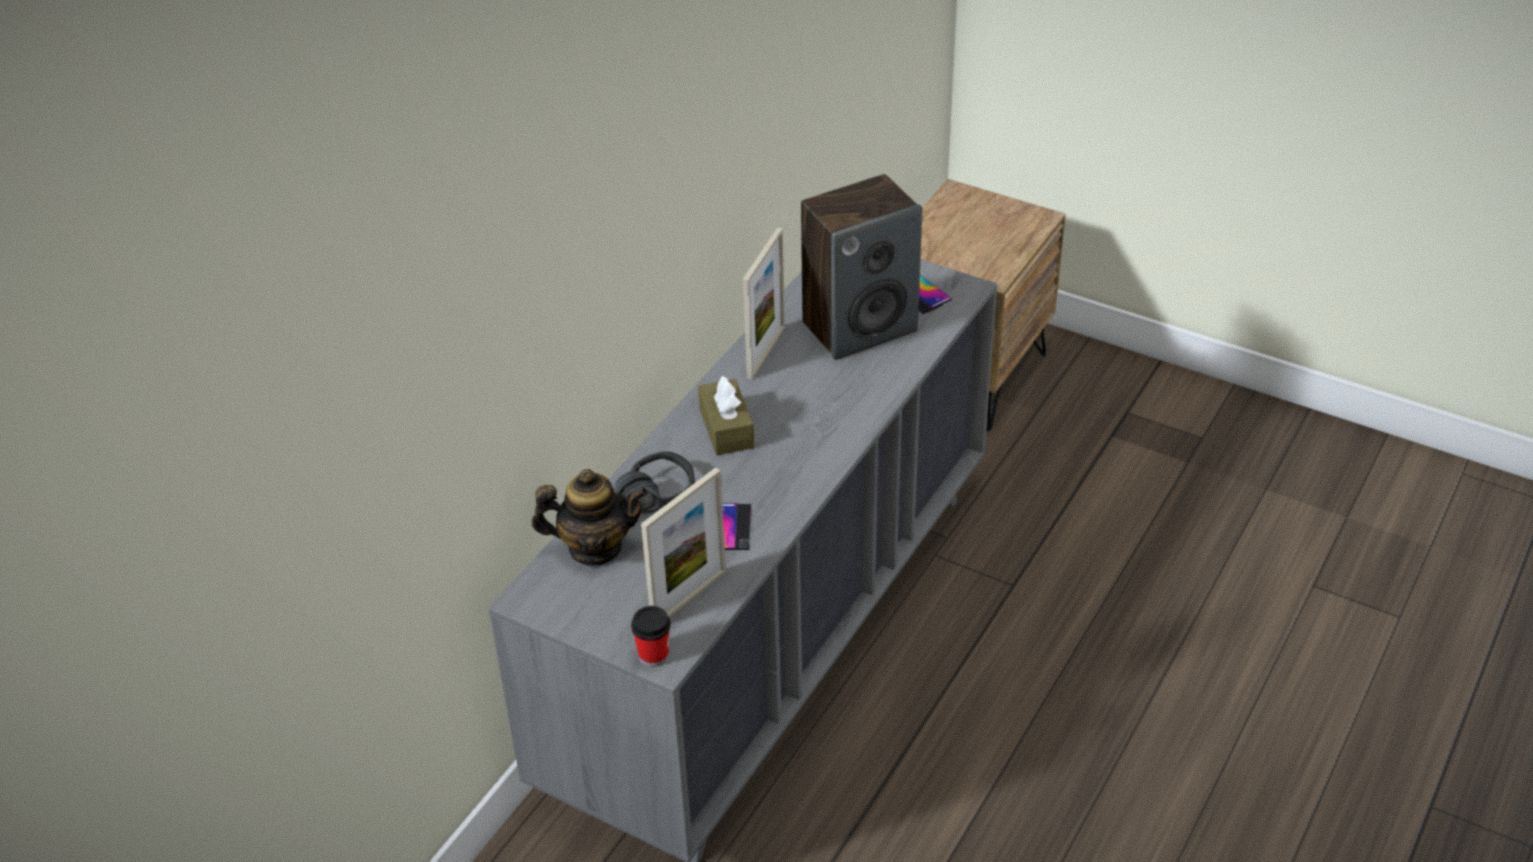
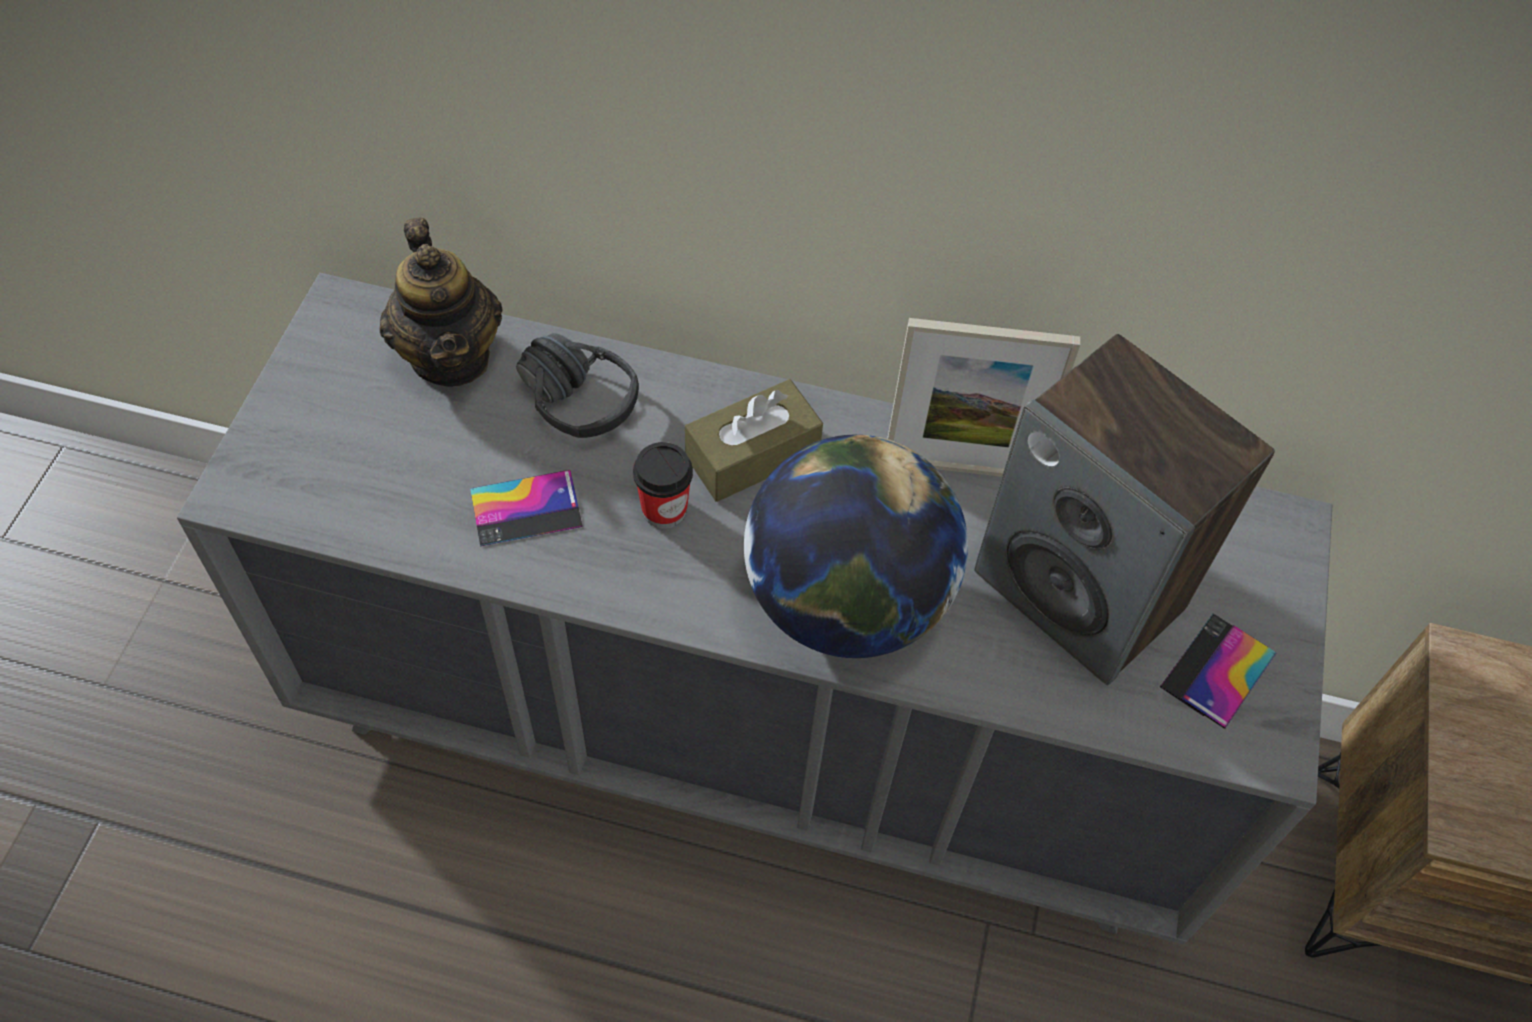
camera: 70 degrees right, 15 degrees up
cup [631,606,671,667] -> cup moved to [633,442,693,528]
picture frame [641,467,726,618] -> none
none -> globe [744,435,968,658]

